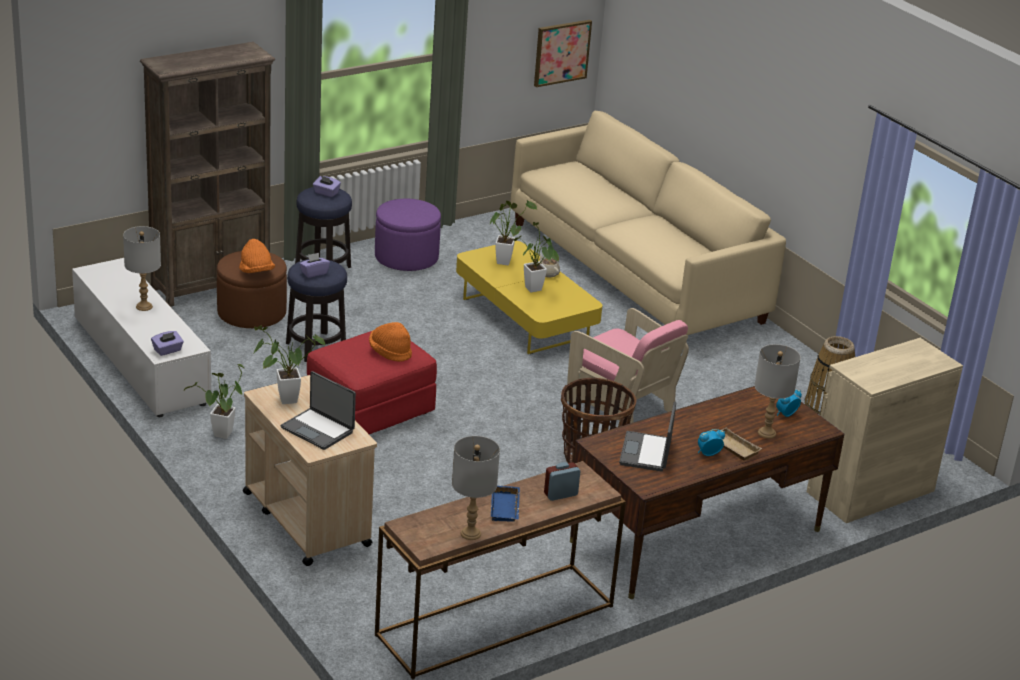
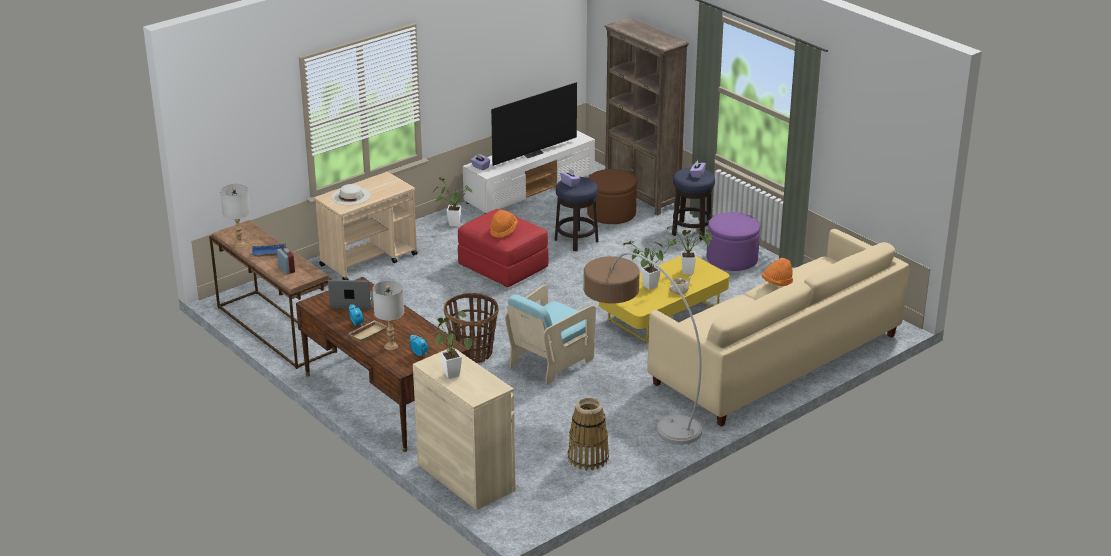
camera: 85 degrees right, 0 degrees up
grey table lamp [123,226,161,311] -> television [491,82,577,166]
orange hat [239,239,275,273] -> orange hat moved to [762,258,793,286]
potted plant [253,326,325,404] -> potted plant moved to [431,311,472,379]
laptop [281,371,356,450] -> white hat [332,184,371,205]
picture [534,20,592,87] -> none
pink armchair [567,308,689,423] -> turquoise armchair [505,285,596,385]
none -> floor lamp [584,252,702,445]

